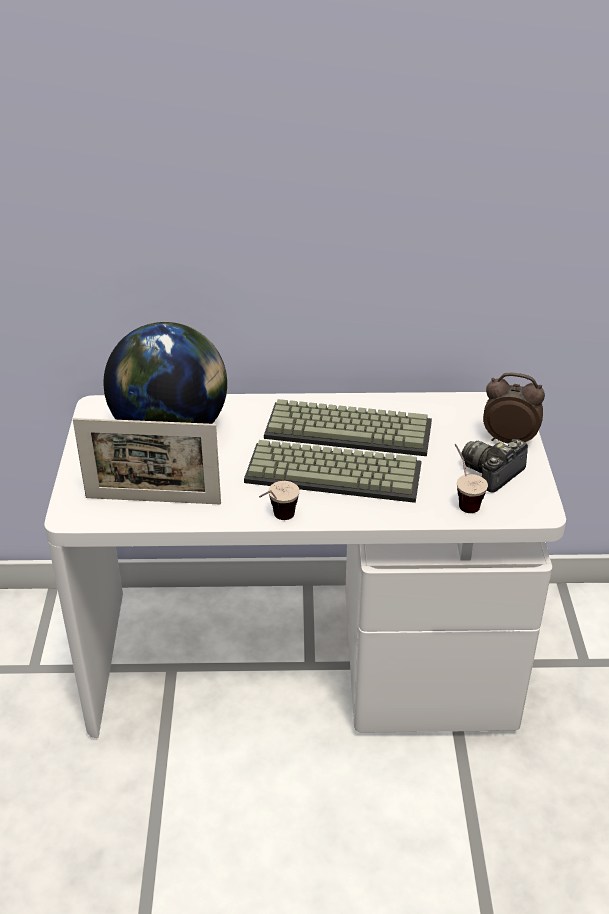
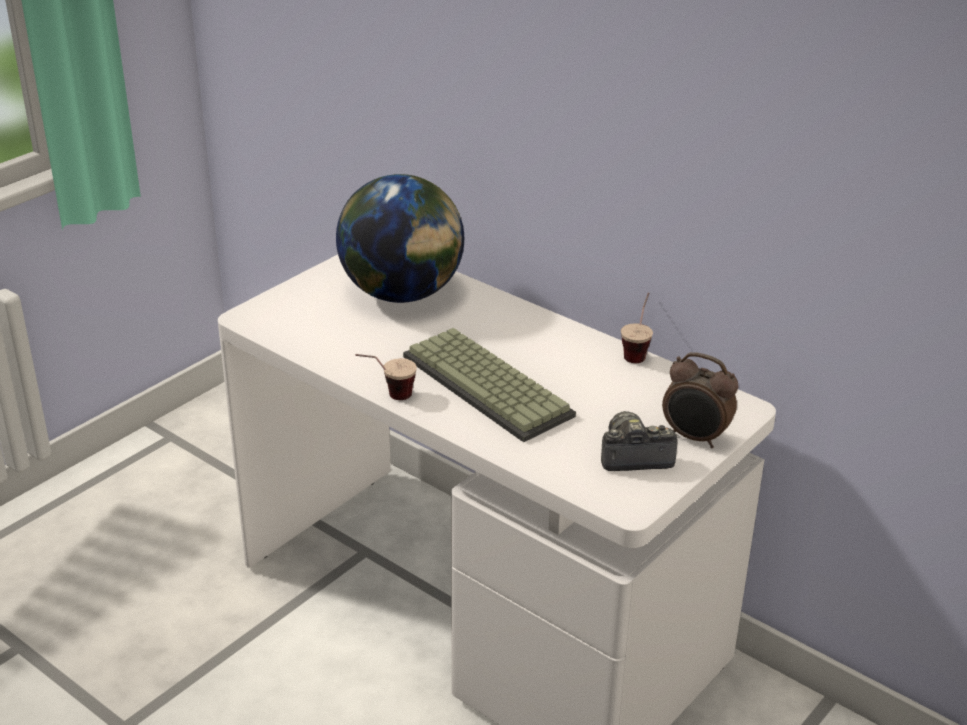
camera: 40 degrees right, 5 degrees down
picture frame [73,418,221,504] -> none
keyboard [264,399,432,456] -> none
cup [454,444,488,513] -> cup moved to [621,292,653,363]
alarm clock [483,373,545,443] -> alarm clock turned 150 degrees clockwise [662,352,738,448]

